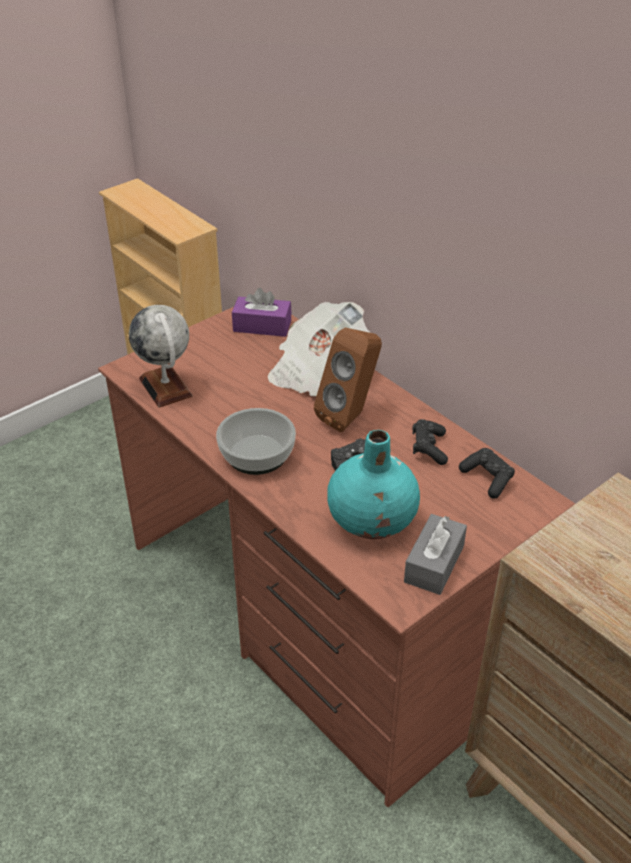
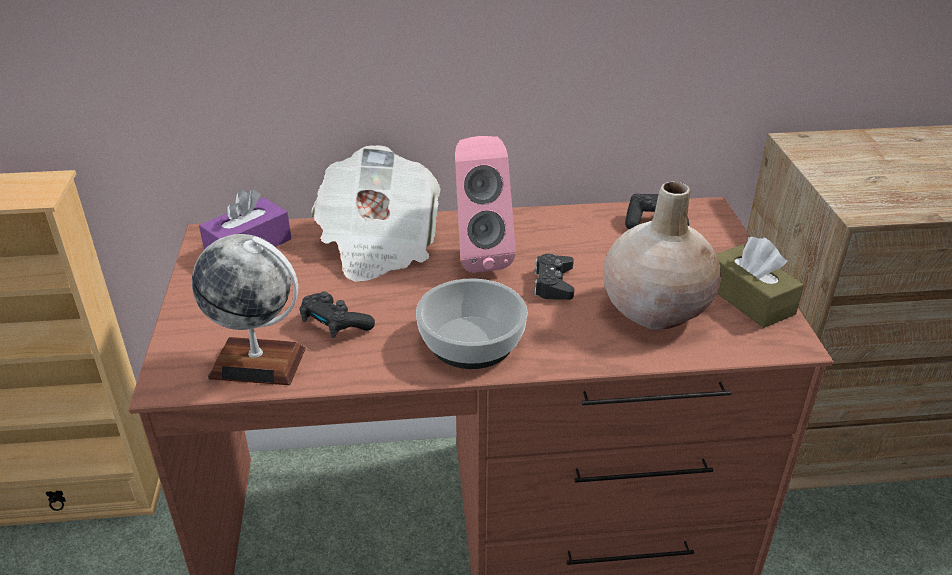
camera: 55 degrees left, 5 degrees down
brown speaker [314,327,382,432] -> pink speaker [455,136,516,273]
turquoise vase [327,430,420,539] -> beige vase [603,182,721,329]
grey tissue box [404,514,467,595] -> brown tissue box [716,237,804,328]
black game controller [412,419,448,465] -> black game controller moved to [300,291,375,338]

